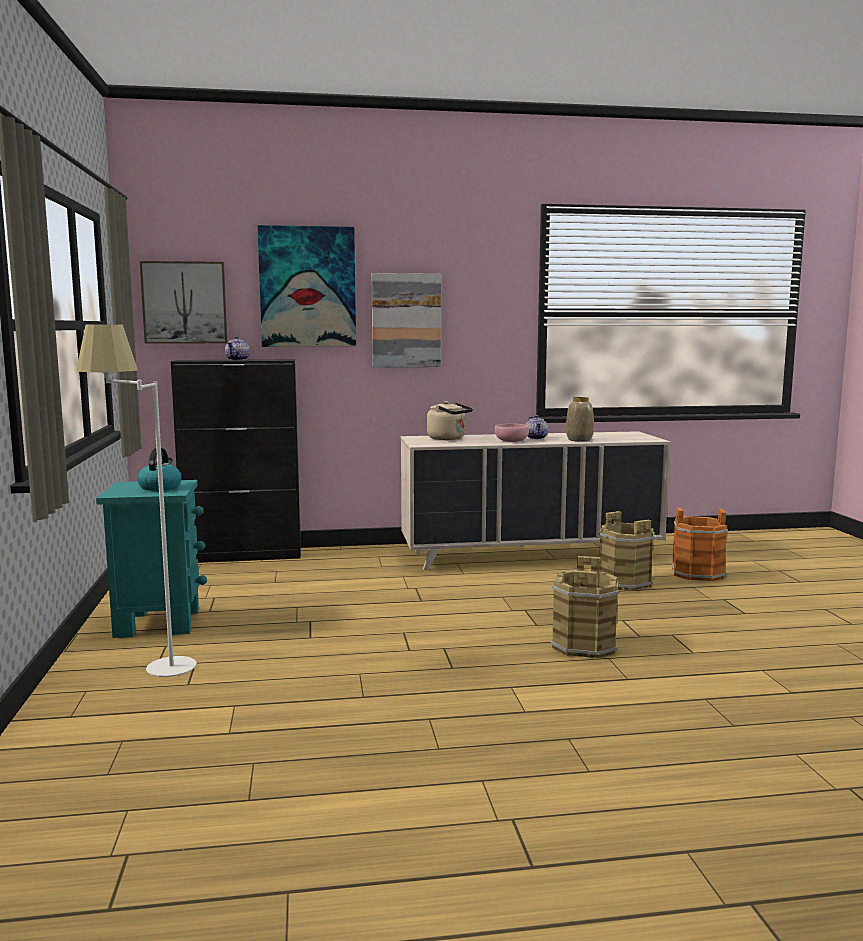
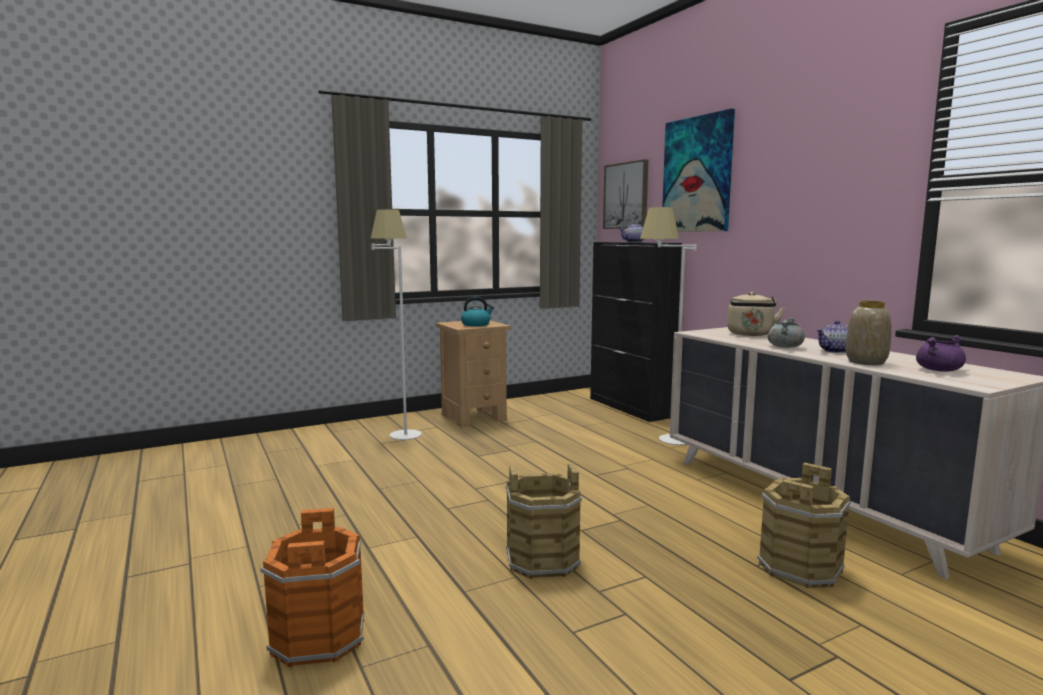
camera: 70 degrees right, 0 degrees up
turquoise nightstand [96,480,207,638] -> beige nightstand [436,320,511,427]
picture [371,273,441,368] -> none
pink bowl [495,424,529,442] -> grey cooking pot [768,317,805,348]
orange bucket [672,507,728,581] -> orange bucket moved to [260,508,364,668]
none -> white floor lamp [640,207,697,445]
none -> purple cooking pot [916,335,966,372]

